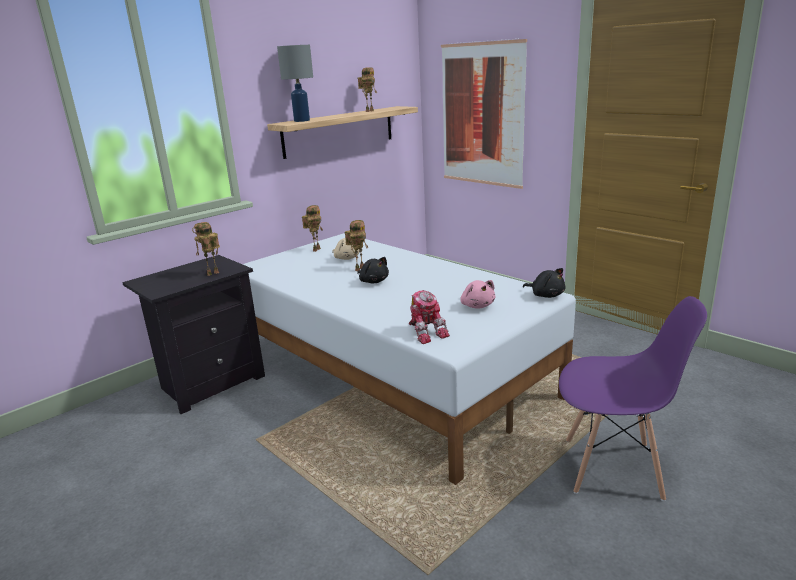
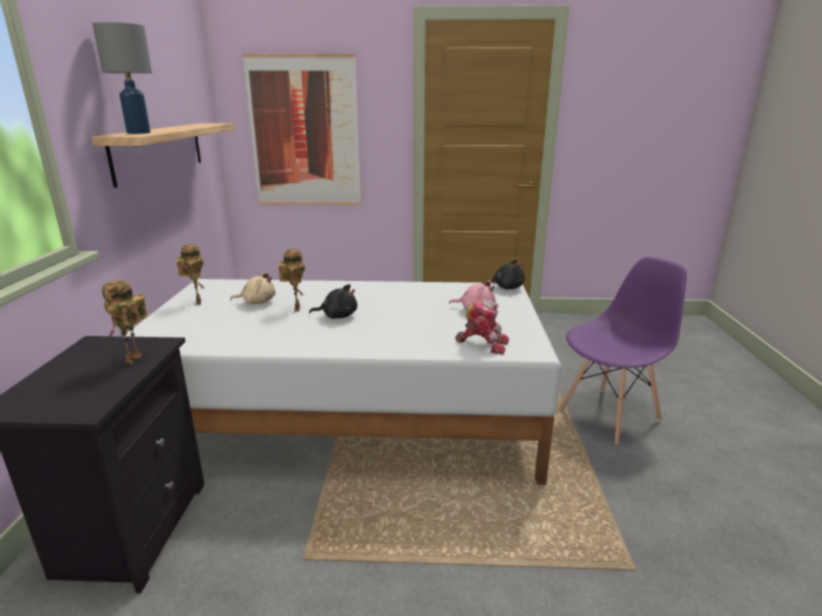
camera: 45 degrees left, 0 degrees up
toy robot [358,67,377,112] -> none

